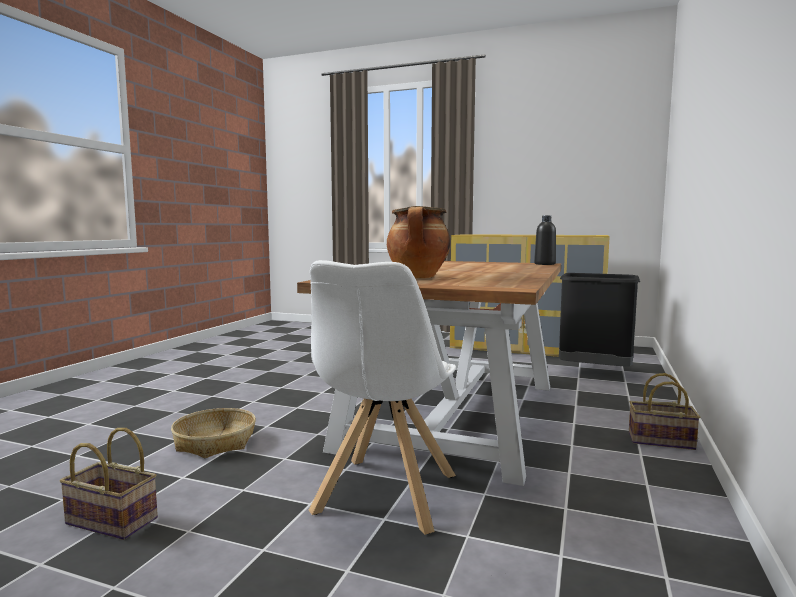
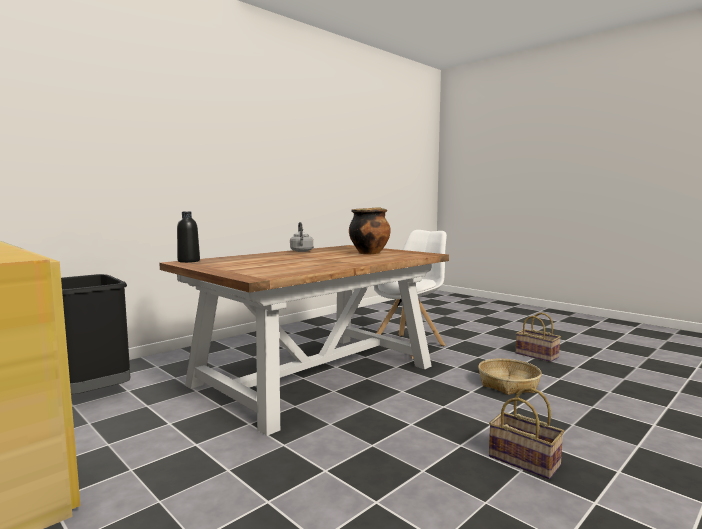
camera: 155 degrees left, 0 degrees up
basket [629,373,700,450] -> basket moved to [489,387,564,479]
none -> grey kettle [290,222,313,252]

